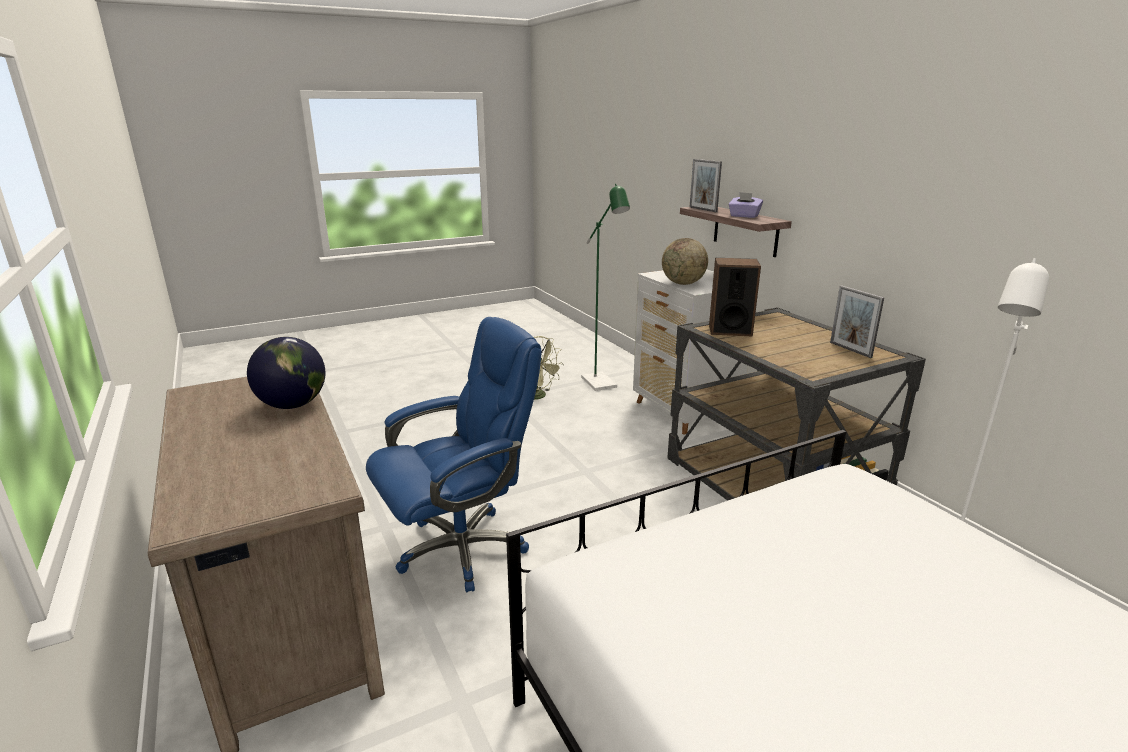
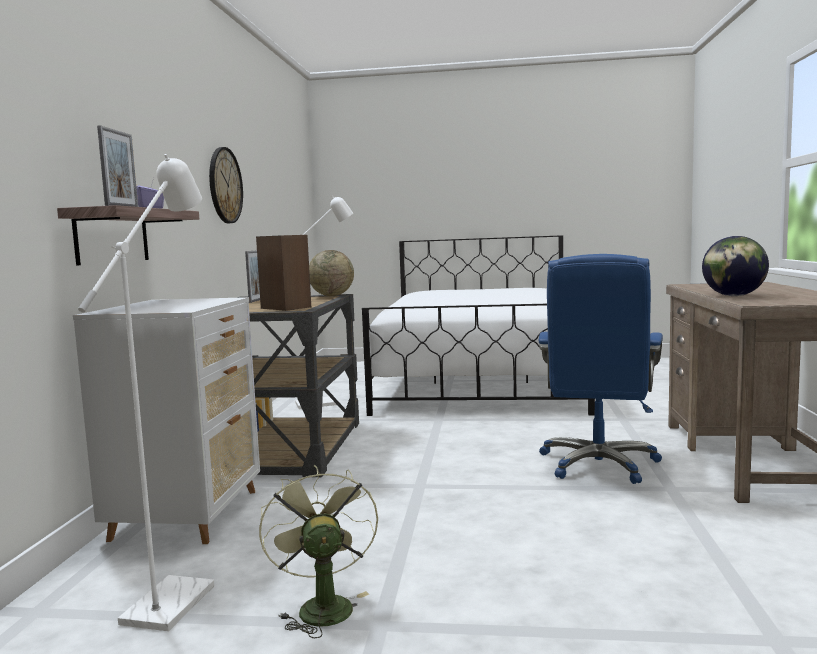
camera: 145 degrees left, 15 degrees down
blue office chair [366,317,542,592] -> blue office chair turned 75 degrees counterclockwise [539,254,663,484]
green floor lamp [581,184,630,391] -> white floor lamp [78,154,214,631]
globe [662,238,708,285] -> globe moved to [309,250,354,296]
none -> wall clock [209,147,243,223]

